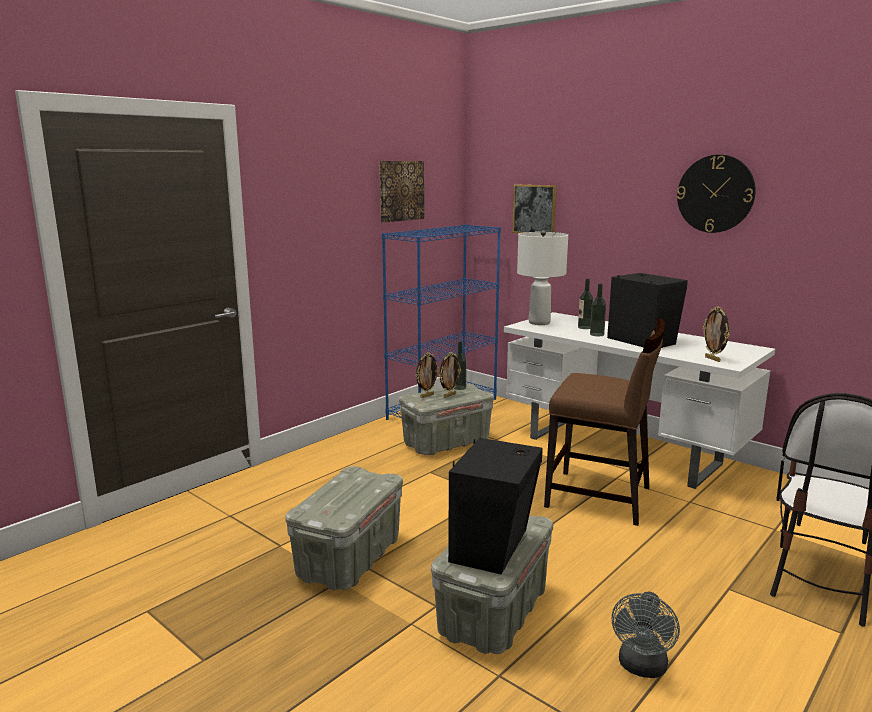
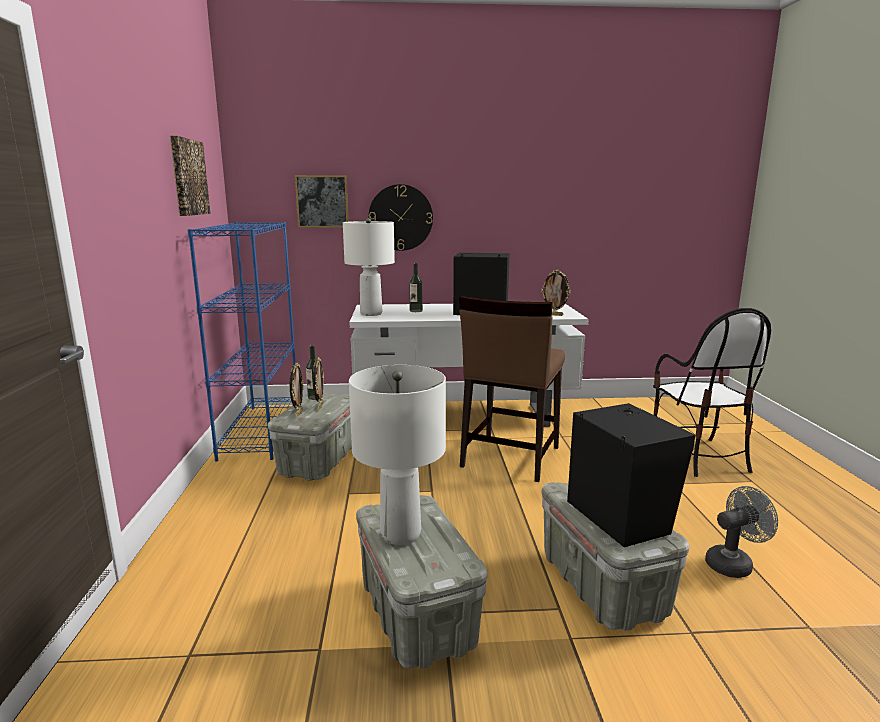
camera: 45 degrees left, 0 degrees up
brown chair [544,318,666,526] -> brown chair turned 135 degrees clockwise [459,296,565,482]
bottle [590,284,606,336] -> none
grey fan [612,592,680,678] -> grey fan turned 90 degrees counterclockwise [705,486,778,578]
wall clock [677,155,756,233] -> wall clock moved to [368,184,433,251]
none -> white table lamp [349,365,446,545]

